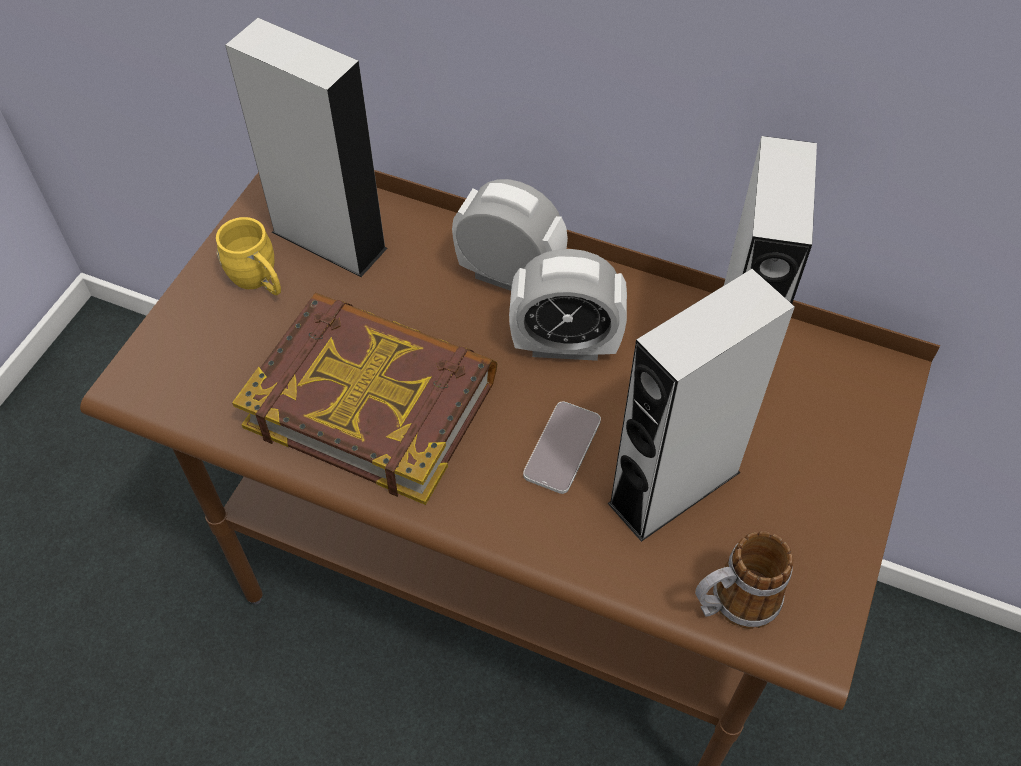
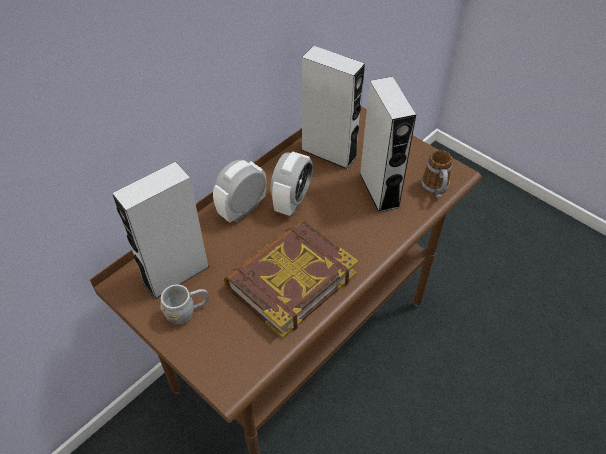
camera: 70 degrees left, 5 degrees down
yellow mug [216,217,281,295] -> grey mug [160,284,209,324]
phone [523,402,601,494] -> none

